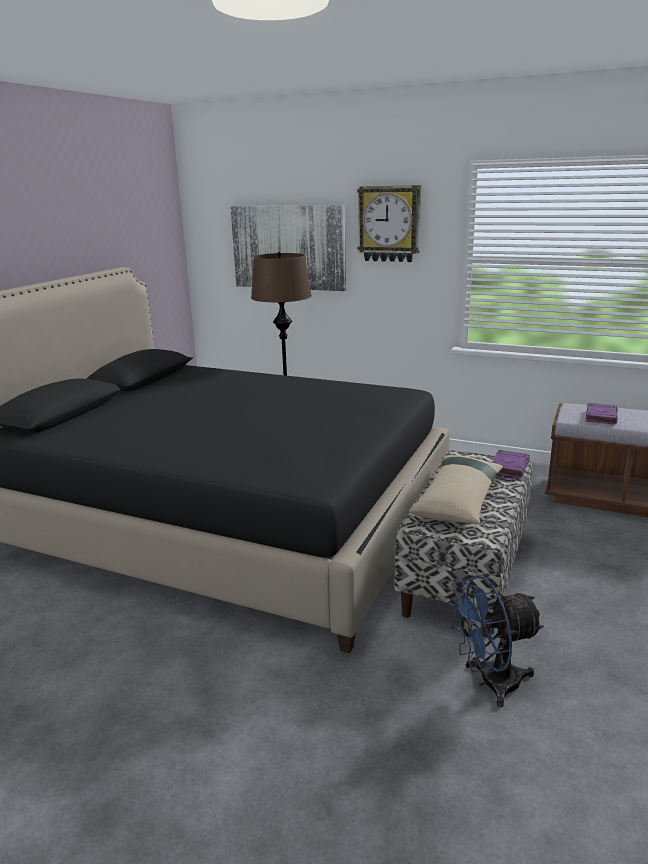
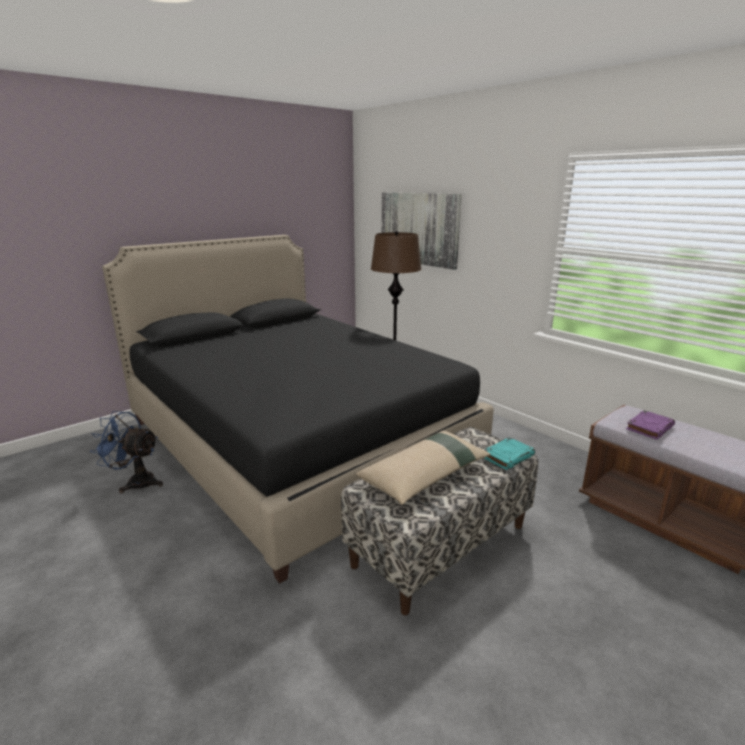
camera: 25 degrees right, 0 degrees up
wall clock [357,185,421,262] -> none
blue fan [448,575,544,707] -> blue fan moved to [90,411,163,493]
purple book [491,450,530,478] -> turquoise book [484,437,535,470]

